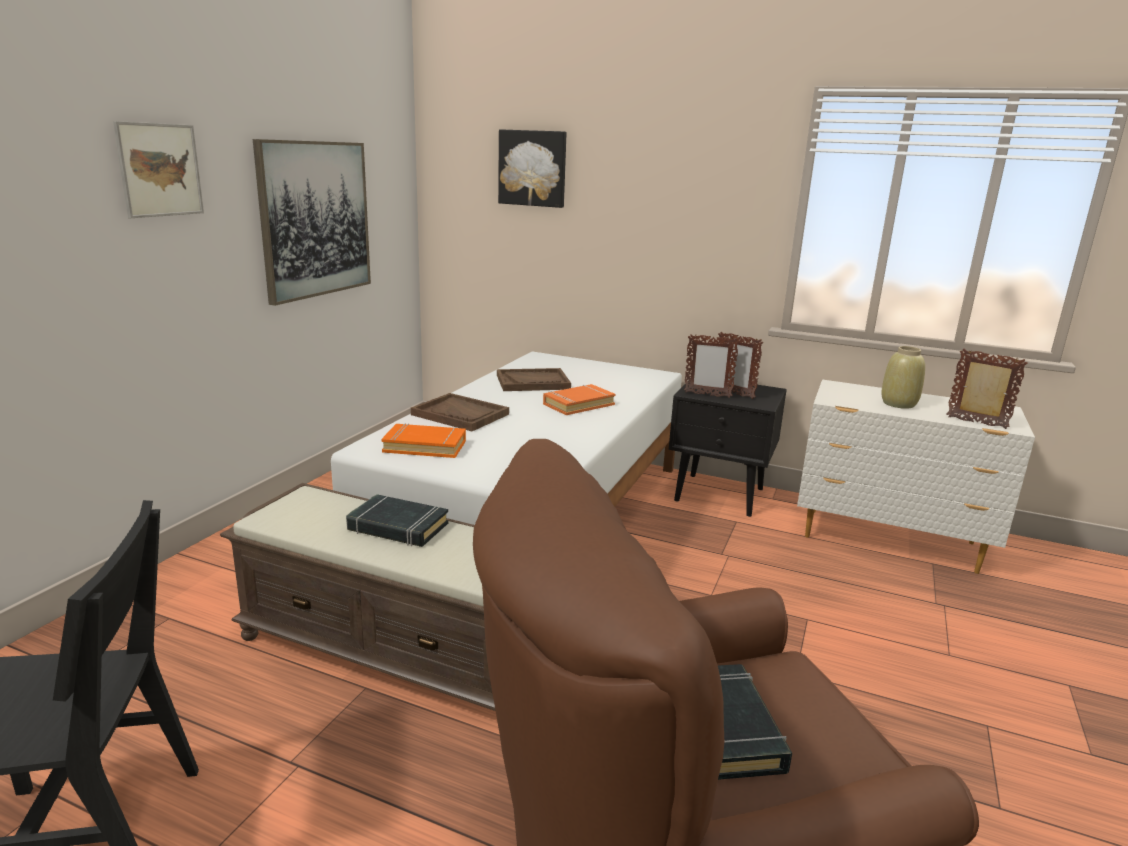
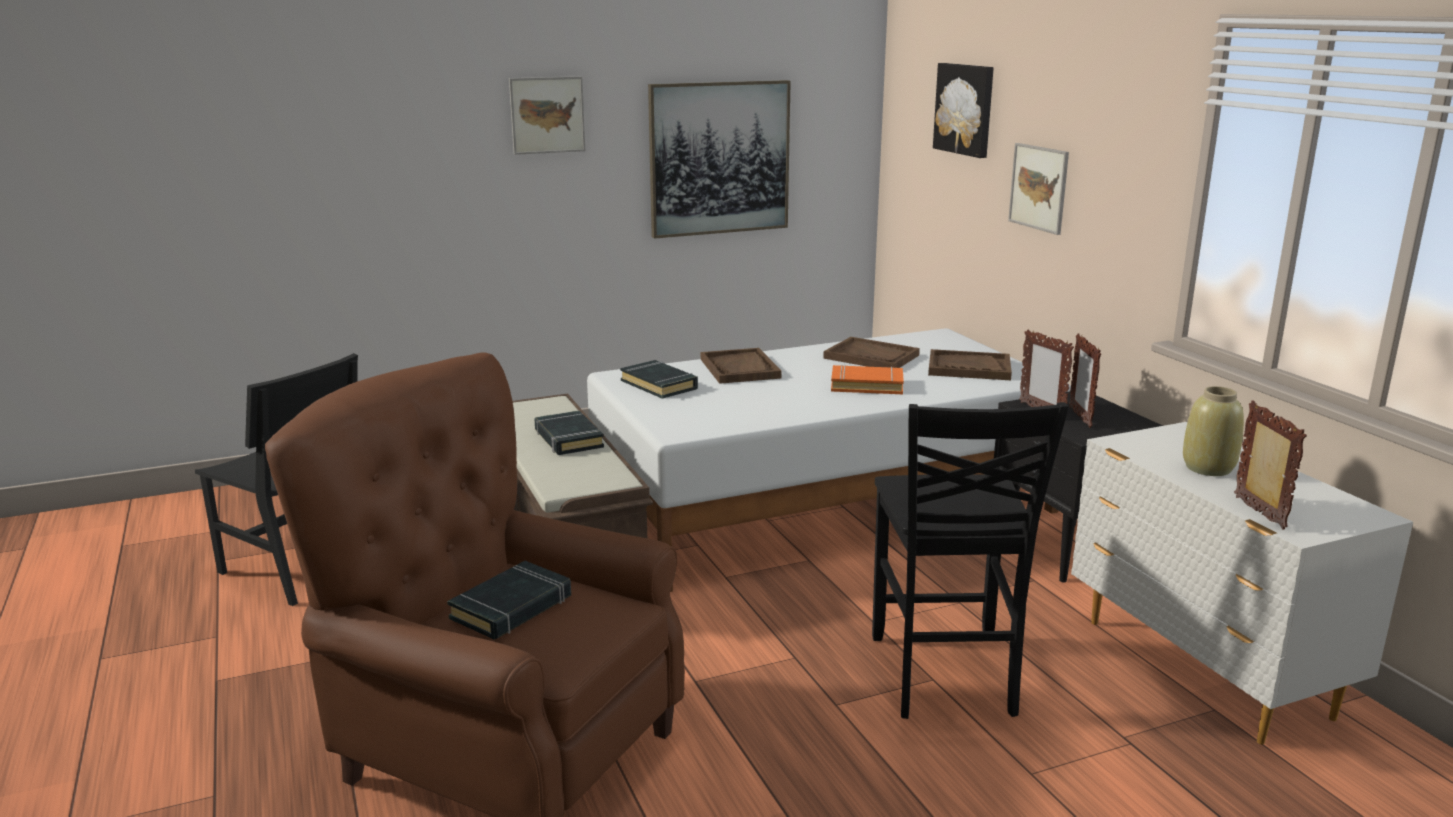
camera: 45 degrees right, 0 degrees up
orange book [381,423,466,458] -> black book [620,360,698,399]
none -> black chair [872,402,1069,719]
none -> brown tray [928,349,1012,380]
none -> picture [1008,143,1069,235]

